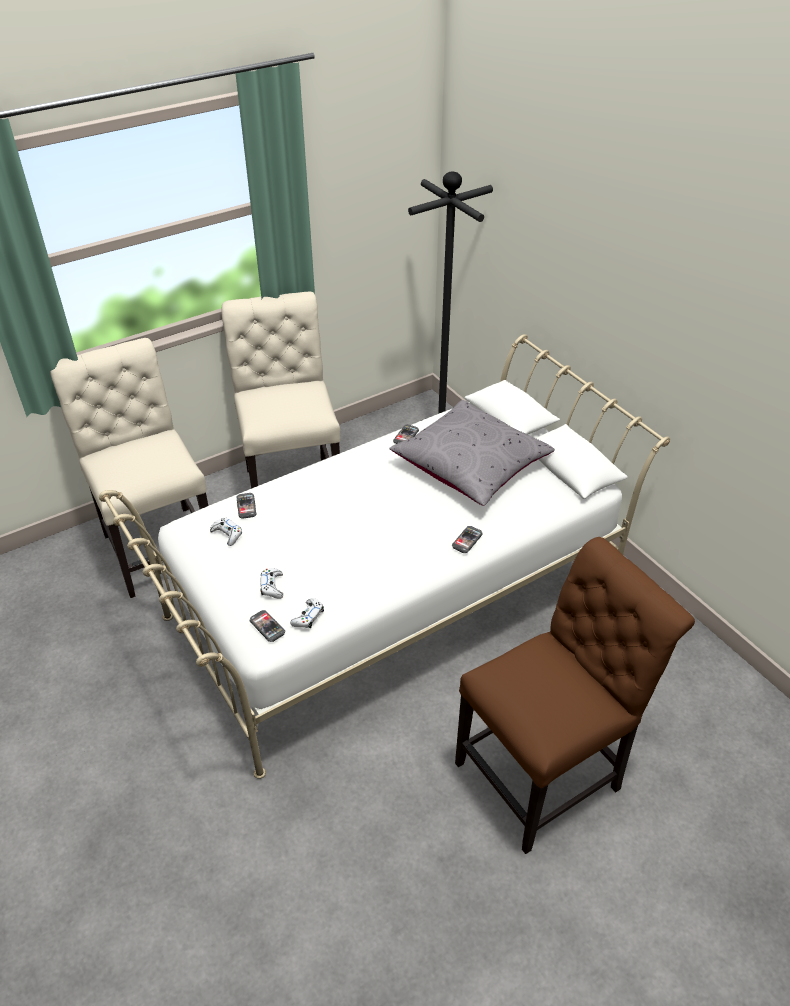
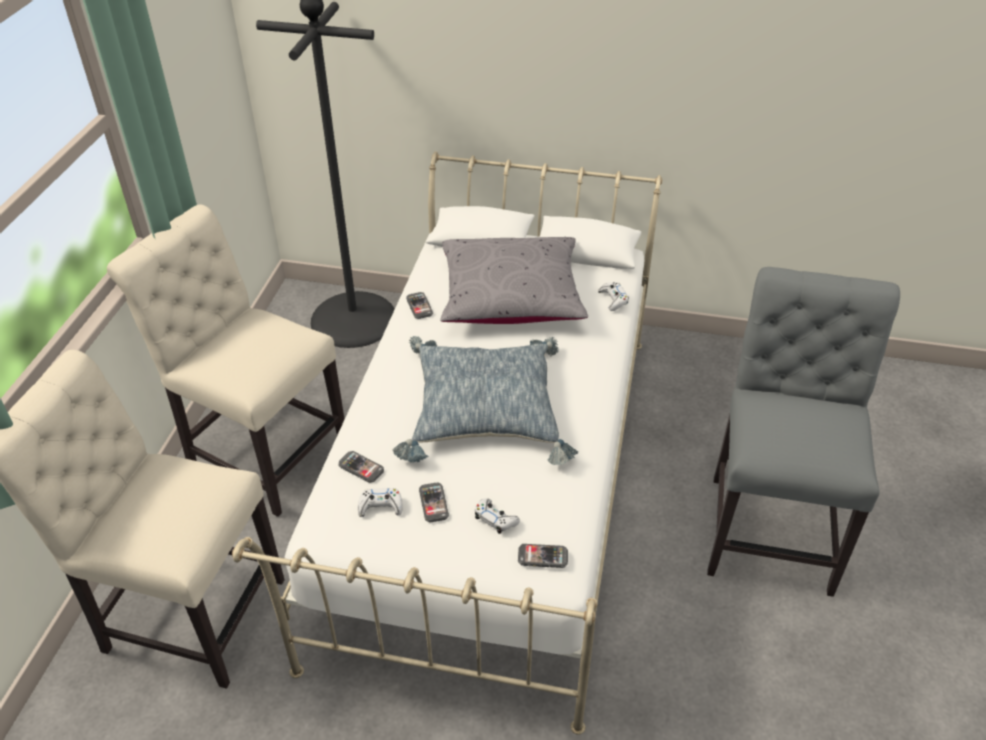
camera: 45 degrees left, 0 degrees up
white game controller [290,598,324,628] -> white game controller moved to [598,282,629,311]
phone [452,526,483,553] -> phone moved to [419,483,449,522]
brown chair [455,537,695,854] -> grey chair [707,267,900,597]
none -> pillow [393,336,578,465]

